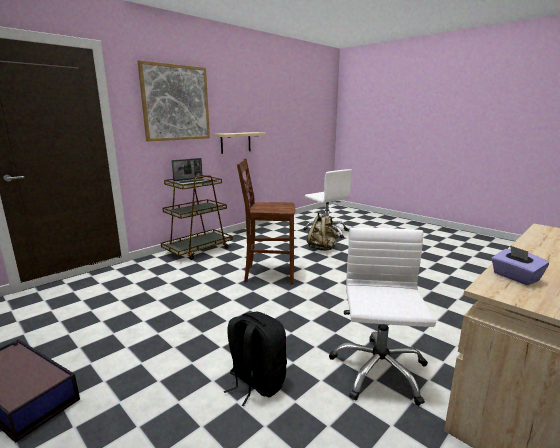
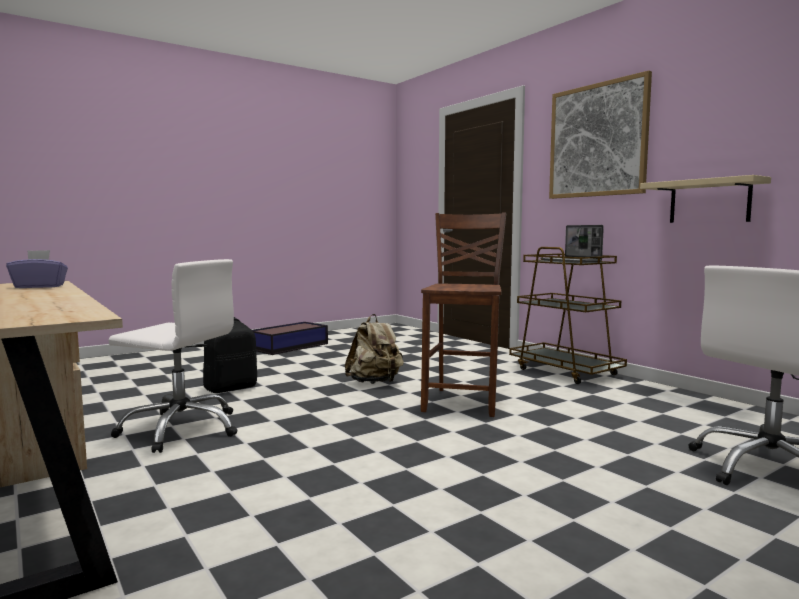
camera: 100 degrees right, 10 degrees down
beige backpack [307,212,338,251] -> beige backpack moved to [345,314,404,384]

